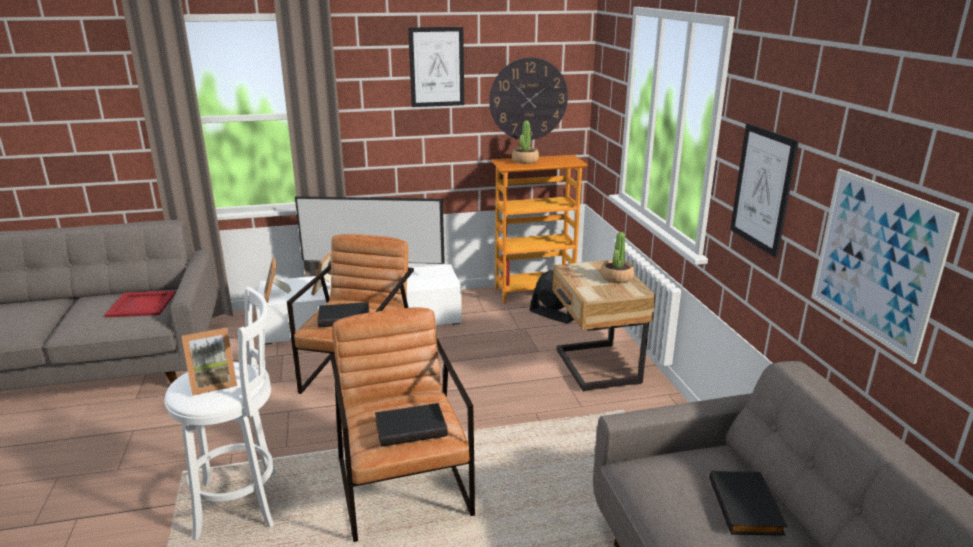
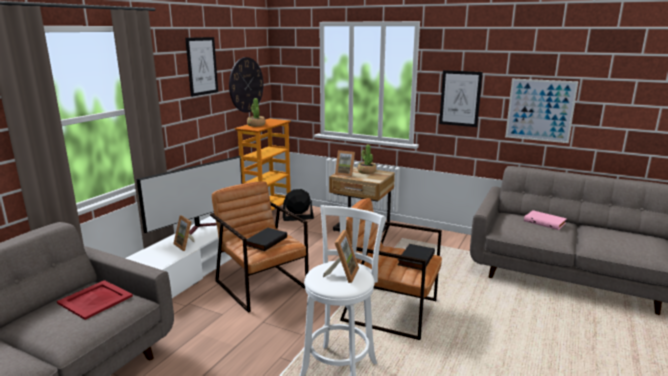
camera: 50 degrees left, 5 degrees down
picture frame [264,258,291,303] -> picture frame moved to [335,150,355,177]
black book [709,470,787,536] -> pink book [524,210,567,230]

